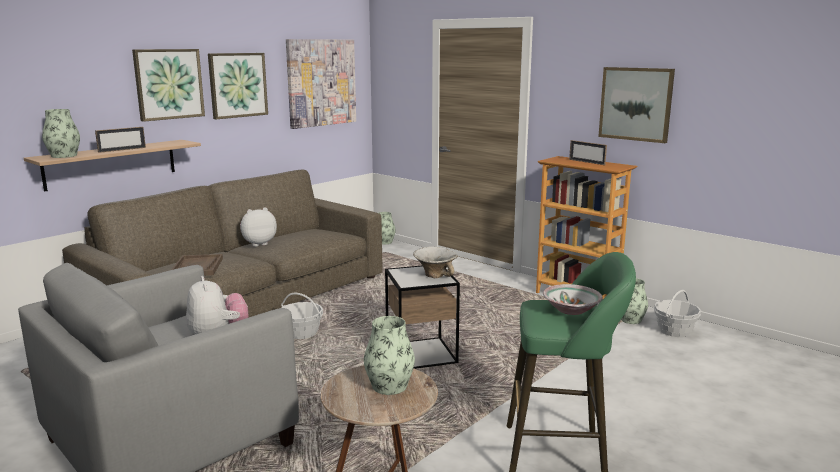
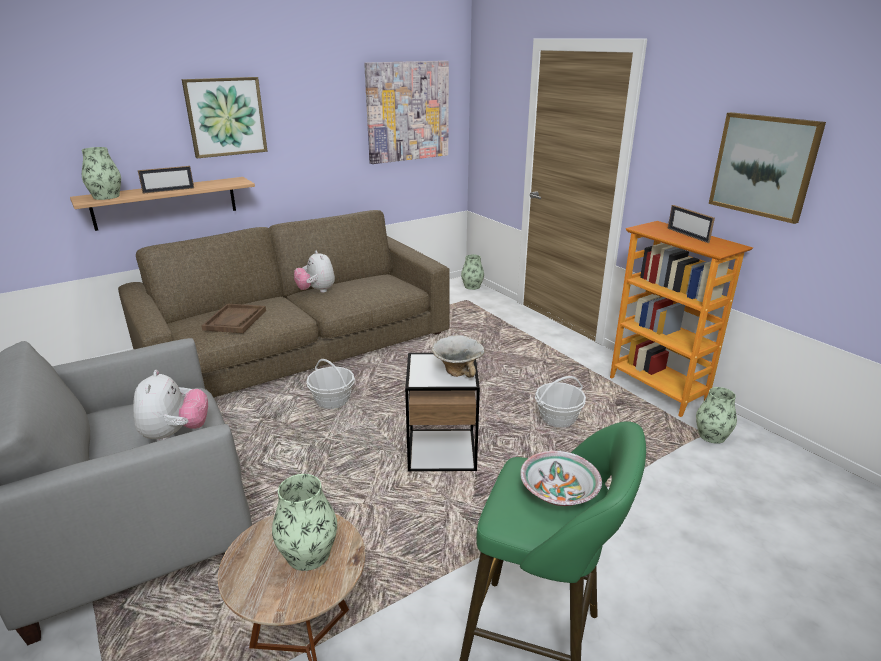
camera: 15 degrees right, 10 degrees up
picture [208,53,268,119] -> none
plush toy [240,207,277,247] -> plush toy turned 105 degrees counterclockwise [294,251,335,293]
basket [654,290,701,337] -> basket moved to [535,376,586,428]

